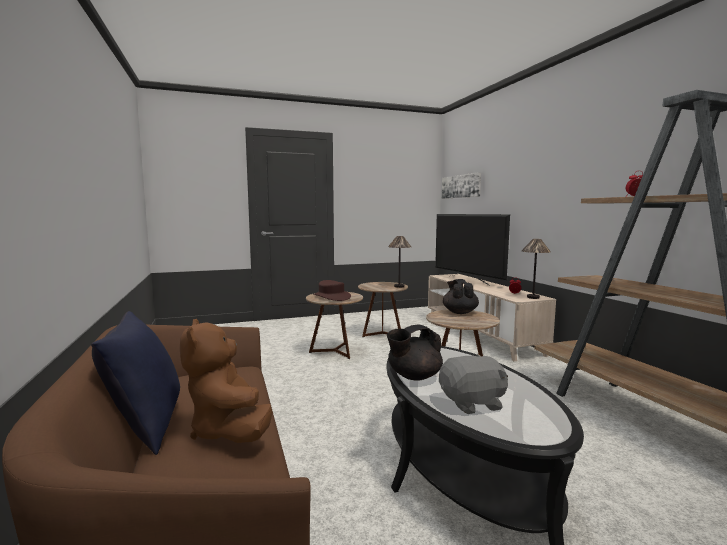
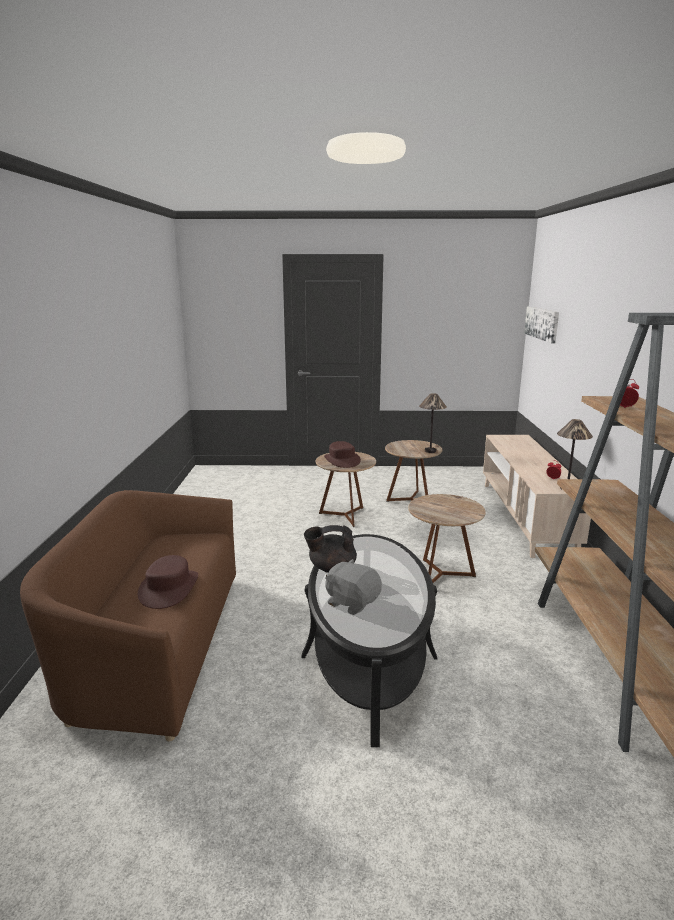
camera: 20 degrees right, 10 degrees up
blue pillow [91,311,180,455] -> none
brown plush toy [180,319,273,443] -> brown hat [138,555,198,609]
television [435,214,510,285] -> none
grey plush toy [439,354,508,414] -> grey plush toy turned 150 degrees counterclockwise [325,559,382,615]
black teapot [443,279,479,314] -> none

